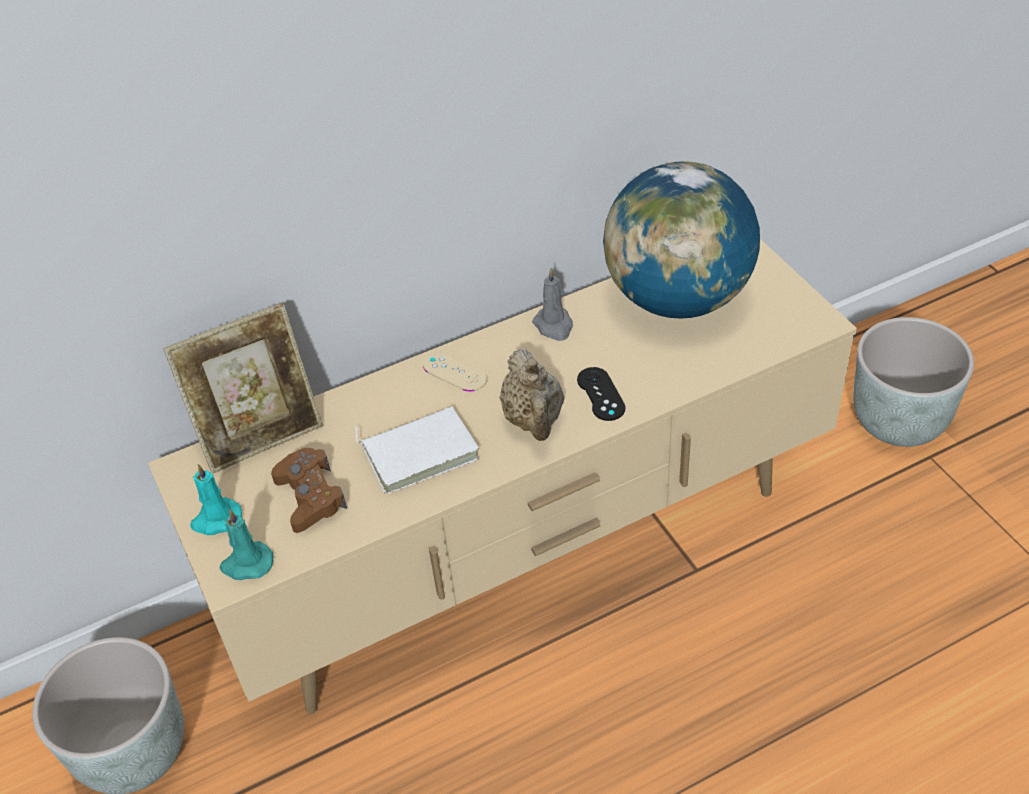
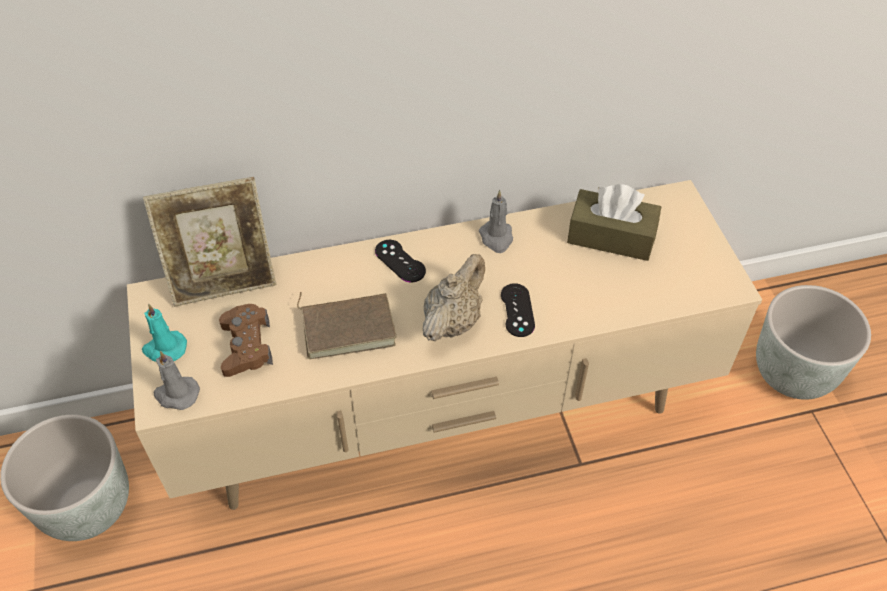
camera: 10 degrees right, 5 degrees up
turquoise candle [219,509,273,580] -> grey candle [154,351,200,410]
white book [354,406,479,494] -> brown book [297,292,397,359]
beige game controller [423,352,487,392] -> black game controller [375,240,426,282]
beige teapot [499,349,565,441] -> beige teapot turned 150 degrees counterclockwise [423,254,485,341]
globe [603,161,760,319] -> brown tissue box [567,184,661,261]

